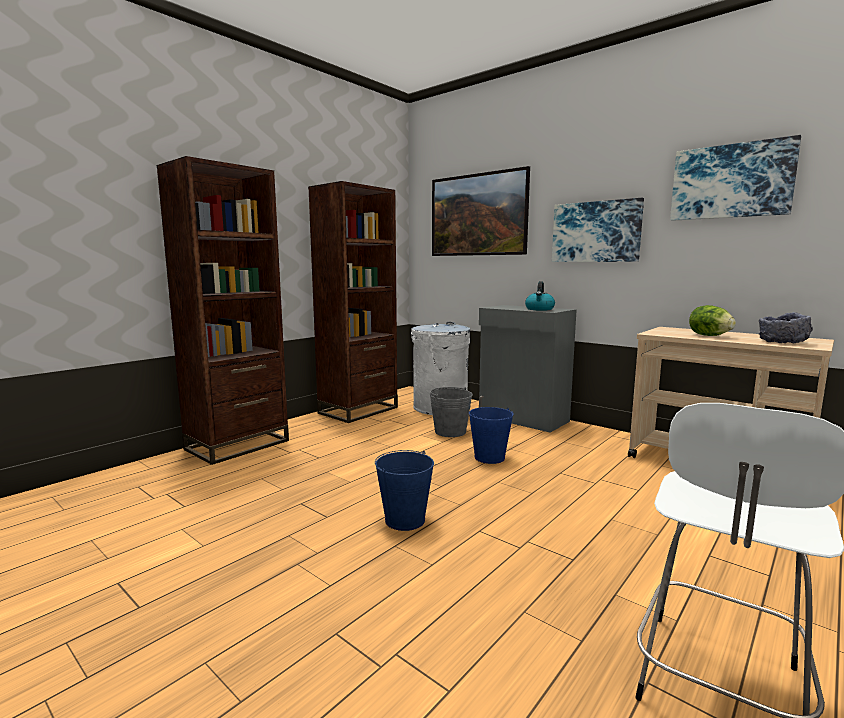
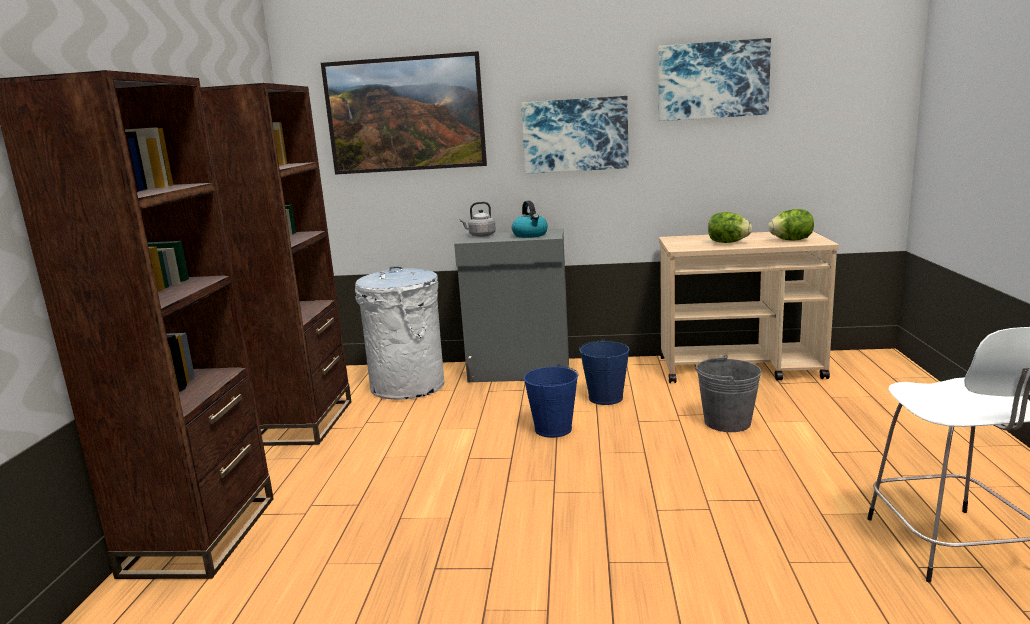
camera: 35 degrees left, 5 degrees up
blue bucket [375,450,434,531] -> blue bucket moved to [579,339,630,405]
grey bucket [430,387,473,437] -> grey bucket moved to [695,355,762,432]
grey bowl [758,312,813,343] -> lettuce [768,209,814,241]
none -> grey kettle [460,202,496,237]

